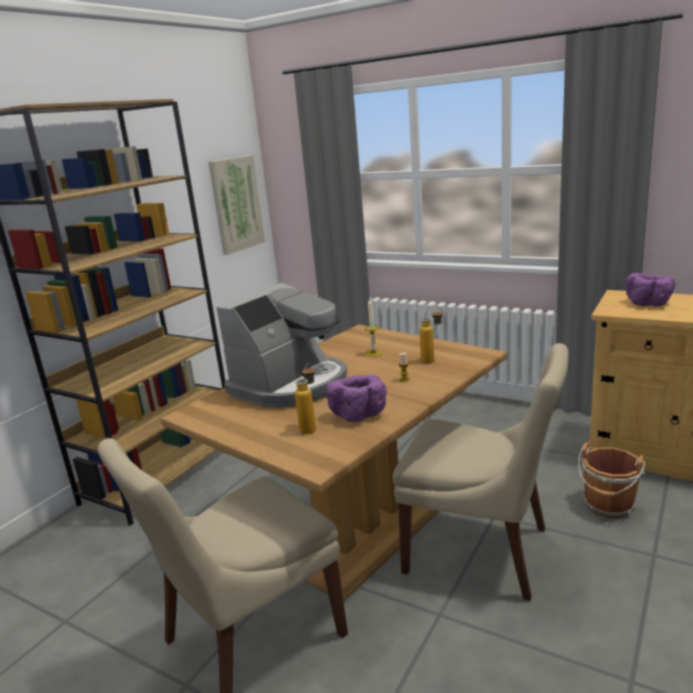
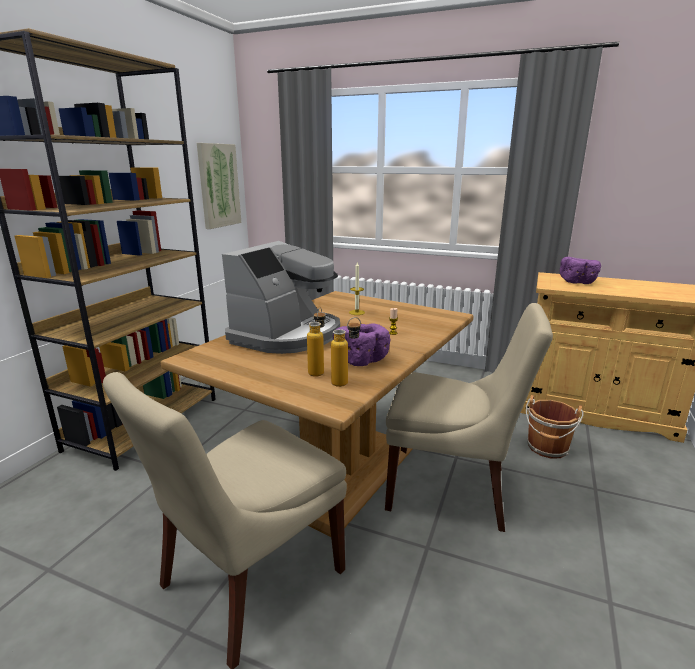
camera: 10 degrees left, 0 degrees up
bottle [419,307,443,363] -> bottle moved to [331,317,361,387]

